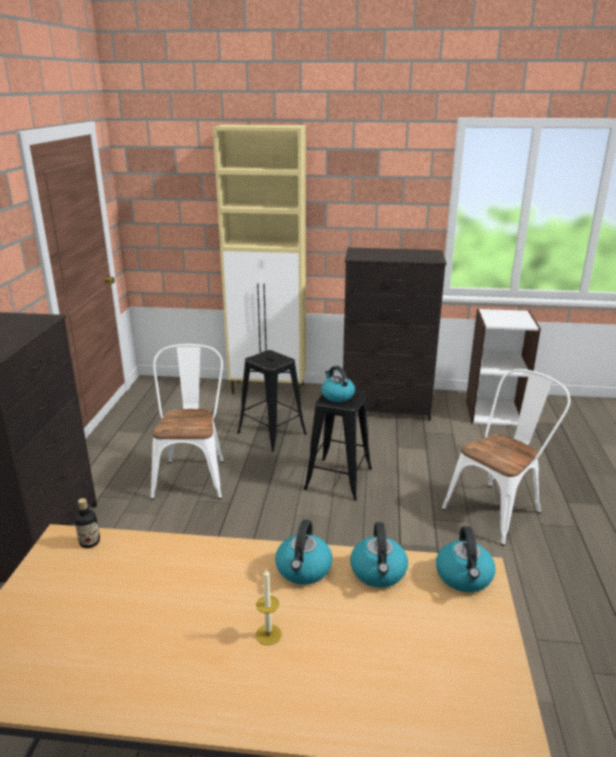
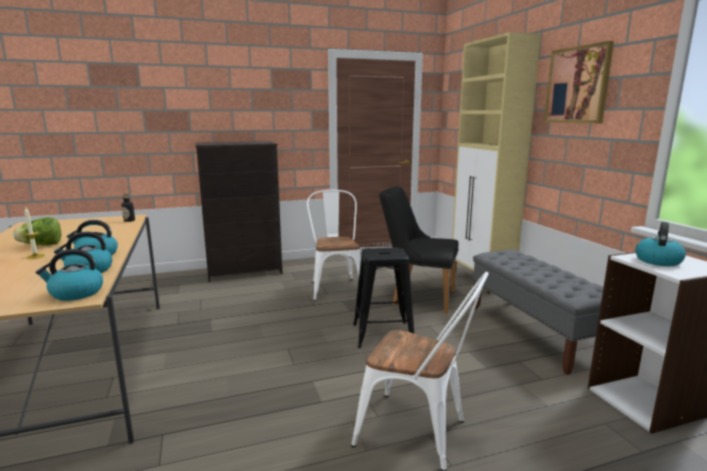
camera: 65 degrees right, 10 degrees down
white chair [150,344,224,500] -> white chair turned 75 degrees counterclockwise [307,190,361,301]
black stool [237,350,307,452] -> black chair [379,186,459,314]
kettle [321,366,355,402] -> kettle moved to [635,222,686,266]
black dresser [343,247,446,421] -> grey bench [472,250,603,375]
none -> lettuce [13,217,61,245]
none -> picture [544,41,614,123]

